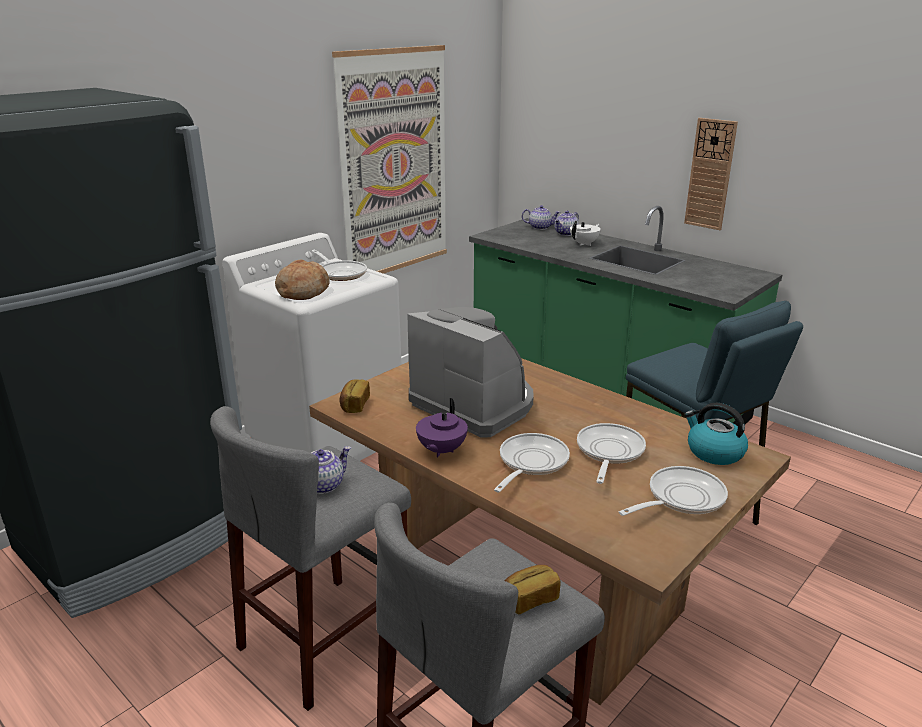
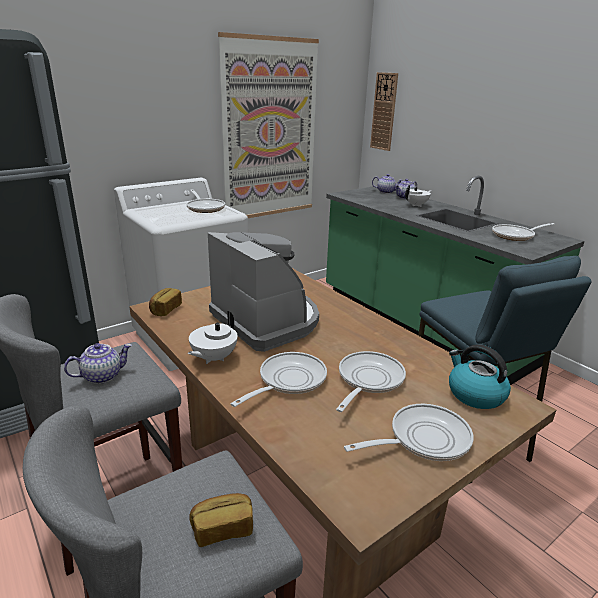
camera: 10 degrees right, 0 degrees up
bread [275,259,329,300] -> none
purple teapot [416,398,468,457] -> white teapot [188,311,238,364]
wall clock [684,118,738,230] -> wall clock moved to [370,72,398,151]
none -> frying pan [492,223,554,241]

